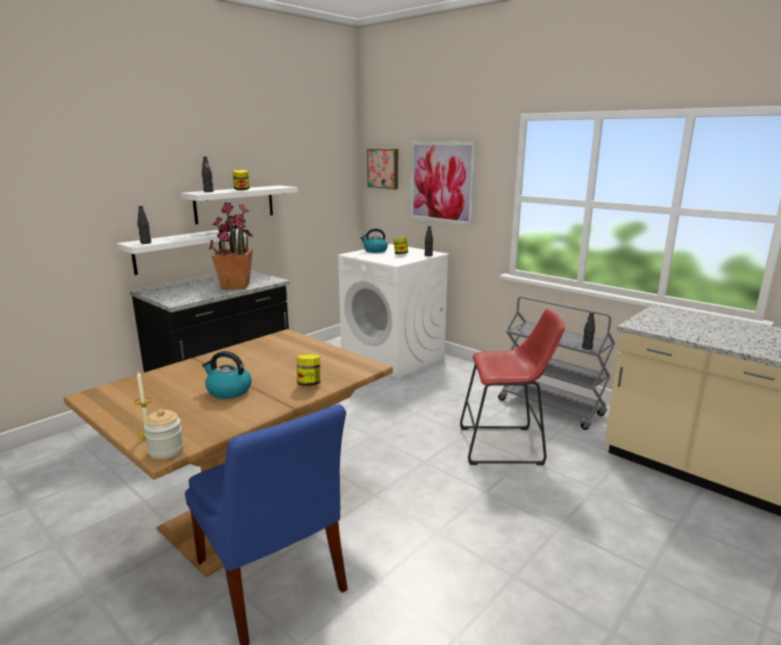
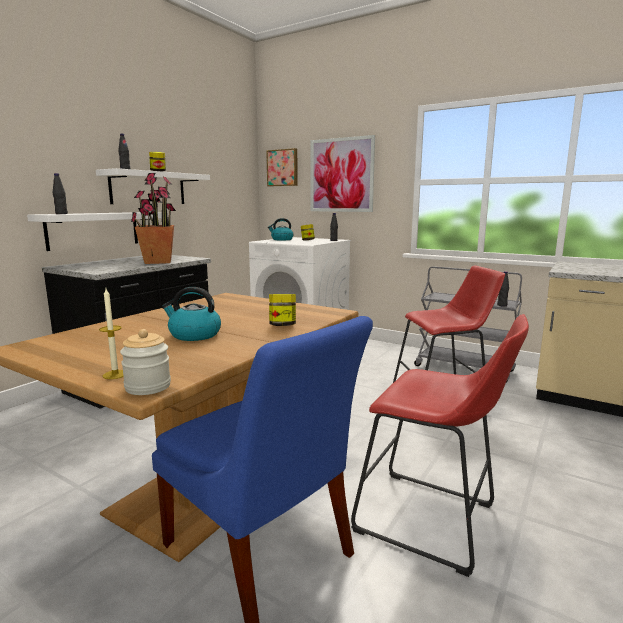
camera: 10 degrees left, 5 degrees down
none -> red stool [351,314,529,577]

